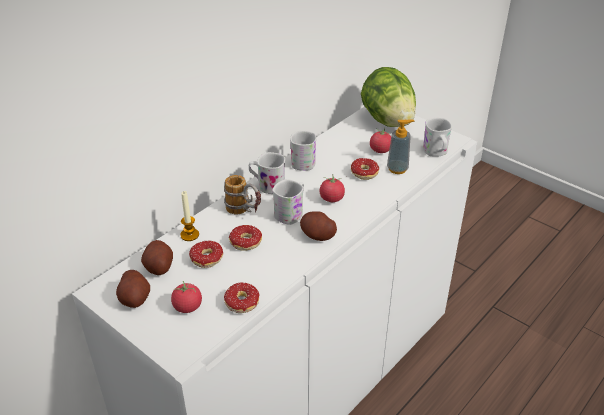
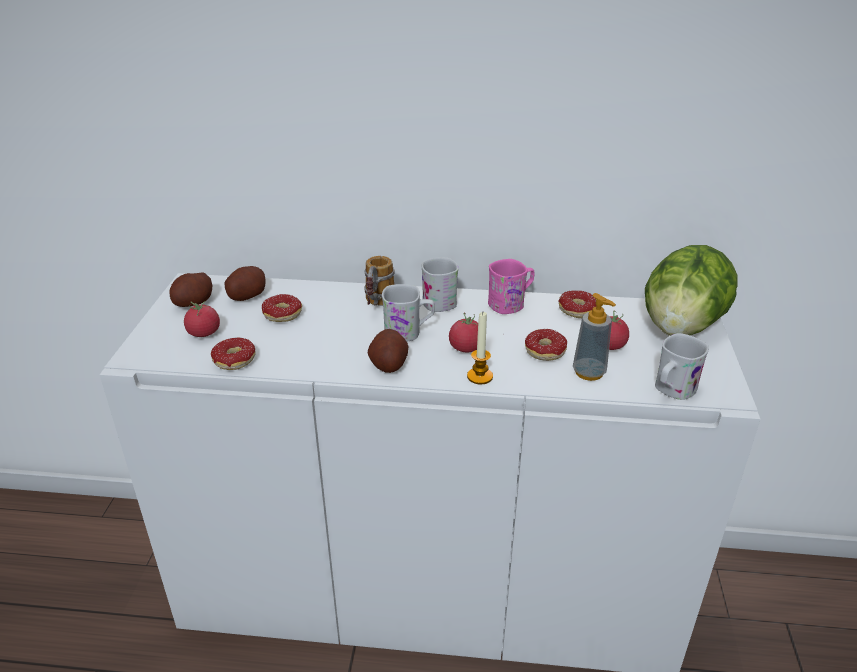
camera: 55 degrees right, 5 degrees down
candle [180,191,199,241] -> candle moved to [467,312,493,385]
donut [229,225,262,250] -> donut moved to [558,290,596,318]
white mug [290,131,316,171] -> pink mug [488,259,535,314]

